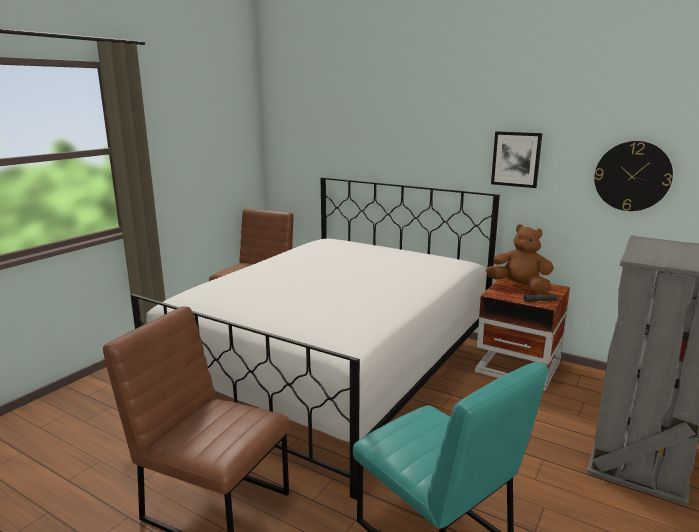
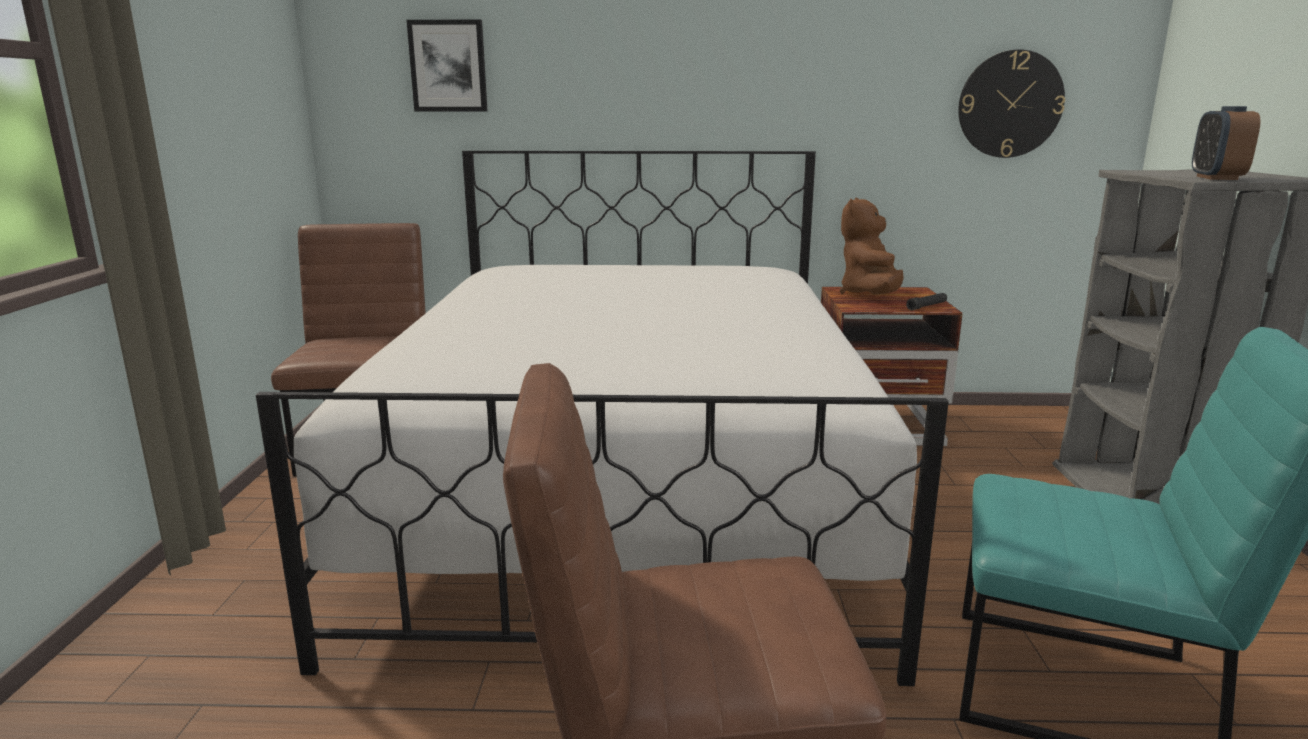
camera: 30 degrees left, 0 degrees up
brown plush toy [486,224,554,292] -> brown plush toy turned 75 degrees counterclockwise [840,197,904,294]
picture [491,131,542,188] -> picture moved to [406,20,488,111]
none -> alarm clock [1192,106,1261,180]

